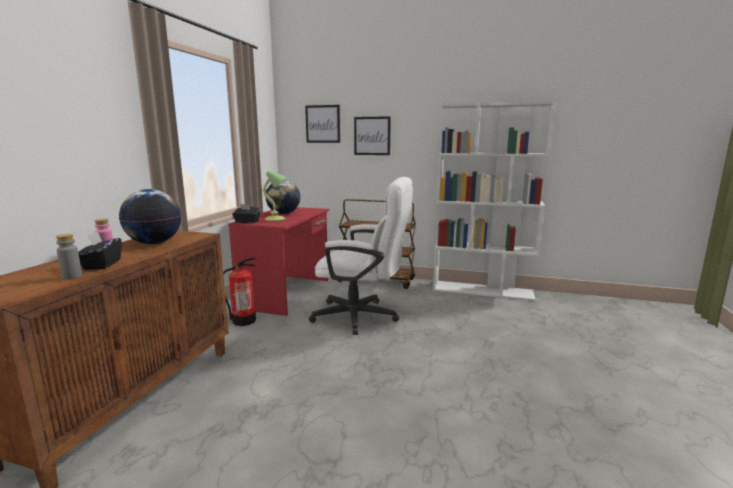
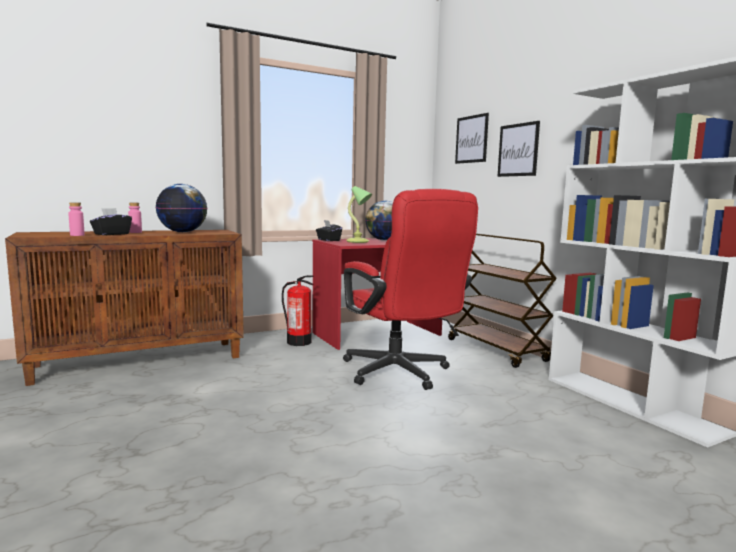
camera: 45 degrees right, 5 degrees down
grey bottle [56,234,82,280] -> pink bottle [68,202,85,236]
white office chair [309,177,413,335] -> red office chair [343,189,478,390]

